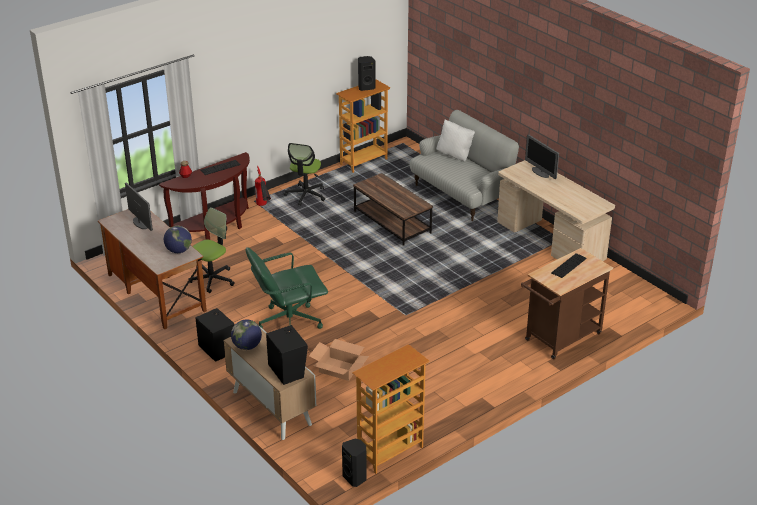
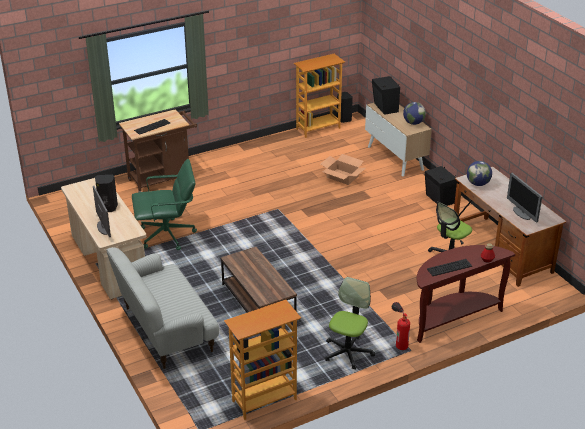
camera: 170 degrees left, 0 degrees up
green office chair [246,247,328,329] -> green office chair moved to [132,159,197,250]
black speaker [358,56,375,91] -> black speaker moved to [95,175,118,212]
white pillow [436,119,475,162] -> none

